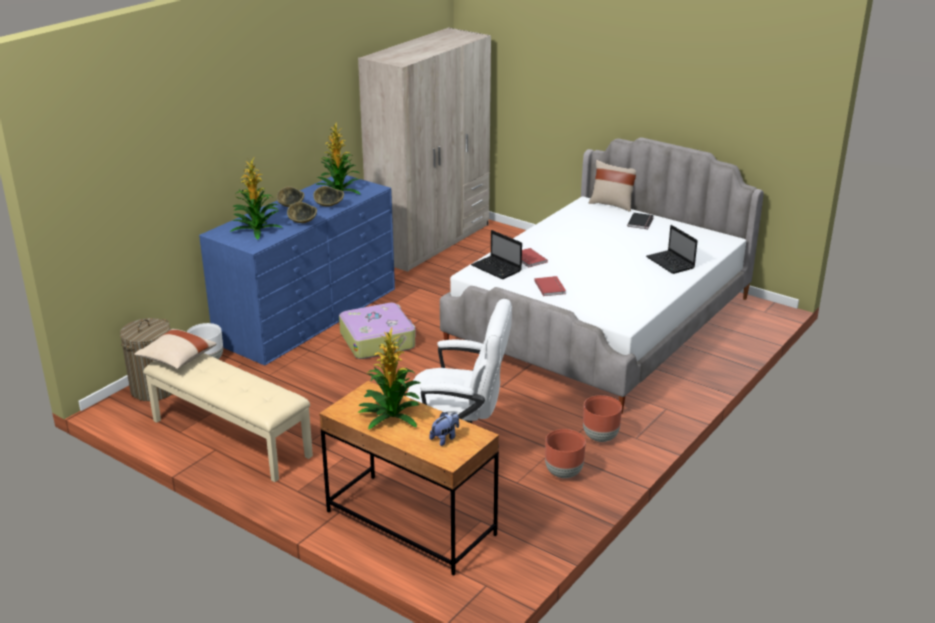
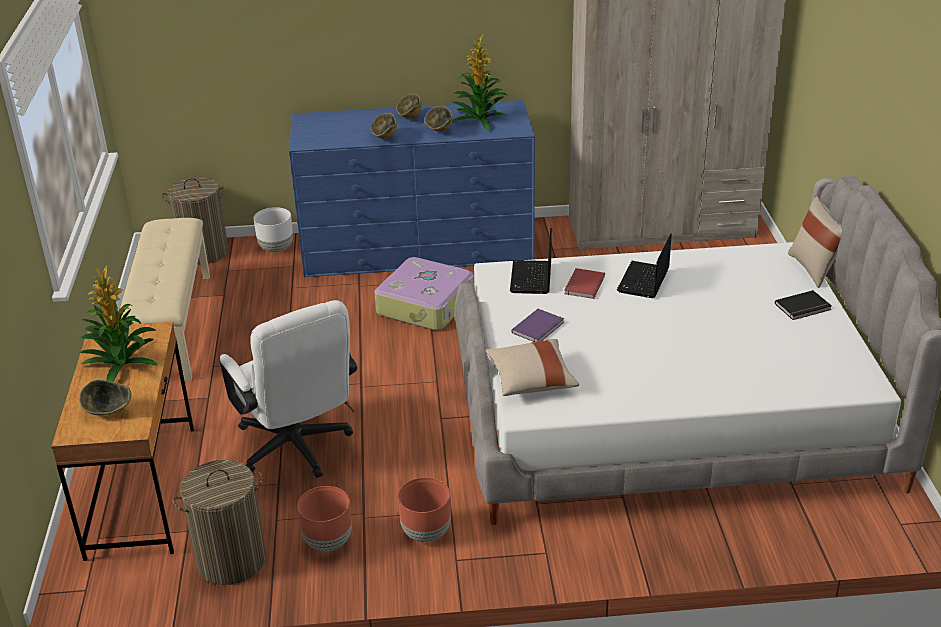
camera: 50 degrees right, 5 degrees up
beige pillow [134,329,217,369] -> beige pillow moved to [485,339,579,396]
potted plant [230,157,283,240] -> none
plush toy [429,412,459,446] -> bowl [79,380,131,416]
red book [534,276,566,296] -> purple book [511,309,564,342]
laptop [646,225,698,274] -> laptop moved to [617,234,672,298]
none -> laundry basket [173,460,266,585]

